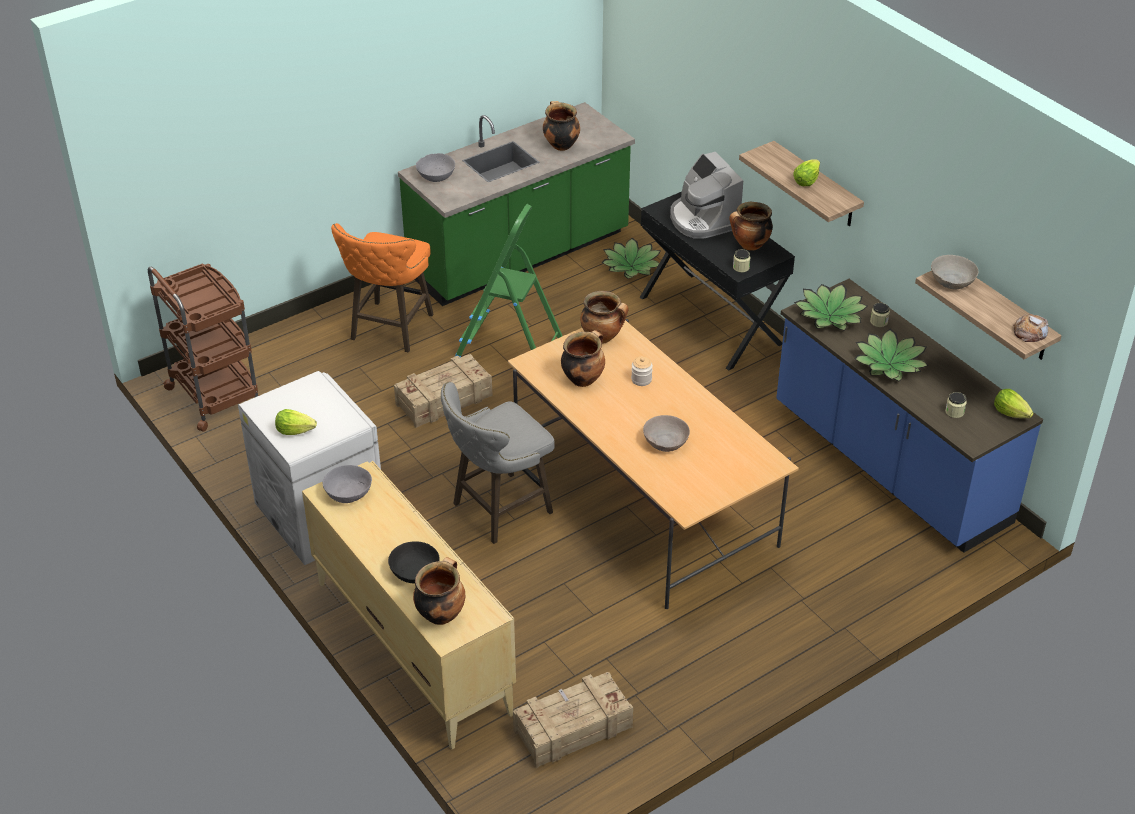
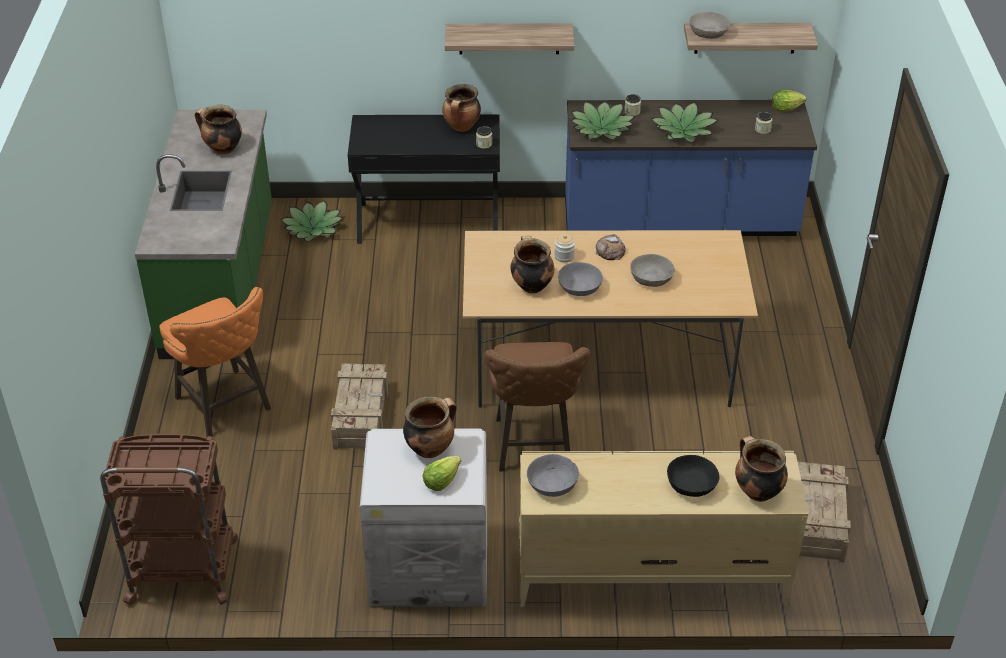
camera: 55 degrees left, 0 degrees up
grey bowl [416,153,455,182] -> grey bowl moved to [558,262,603,296]
grey stool [441,382,555,544] -> brown stool [484,342,590,471]
green step ladder [455,204,562,357] -> none
cooking pot [580,291,628,344] -> cooking pot moved to [403,397,457,458]
coffee machine [670,152,743,239] -> none
lettuce [793,159,820,186] -> none
bread [1013,314,1049,342] -> bread moved to [596,234,626,260]

